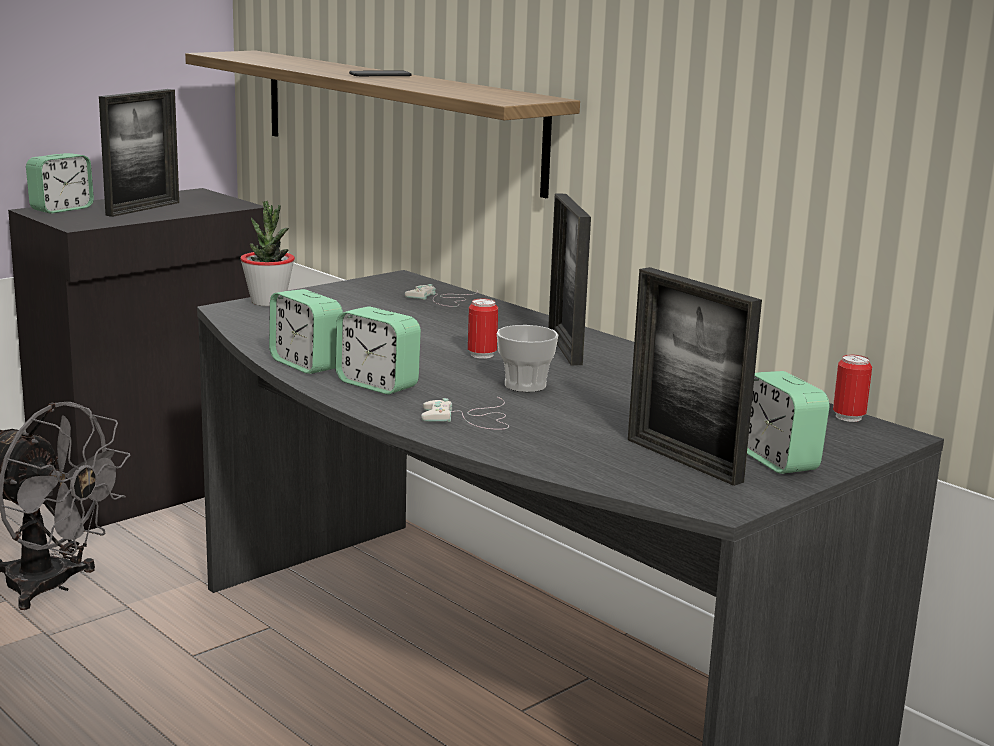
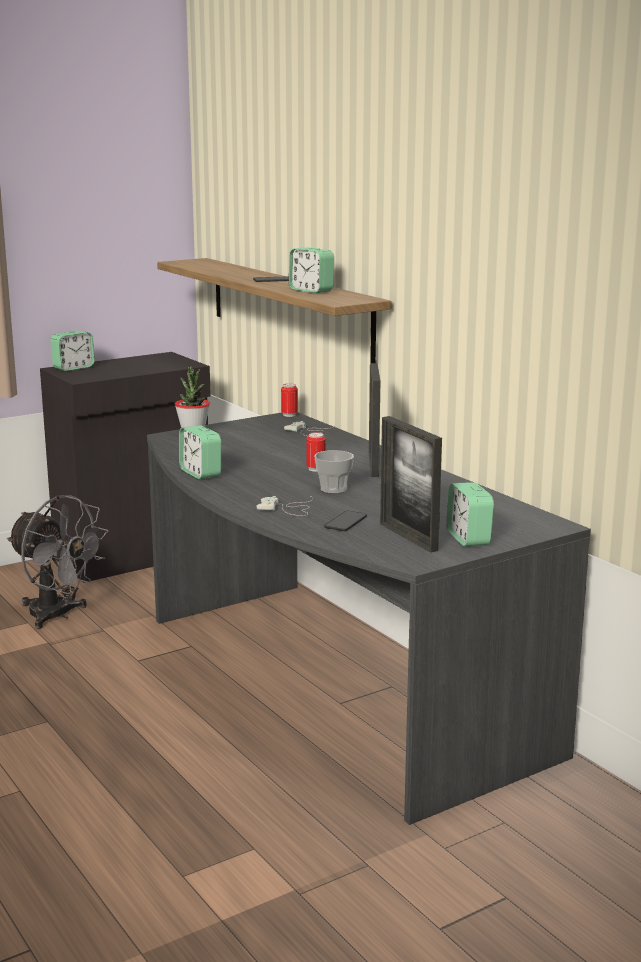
camera: 10 degrees right, 0 degrees up
picture frame [99,89,179,217] -> none
alarm clock [336,307,421,394] -> alarm clock moved to [289,248,334,293]
can [833,355,872,422] -> can moved to [281,383,298,417]
none -> phone [324,511,367,531]

